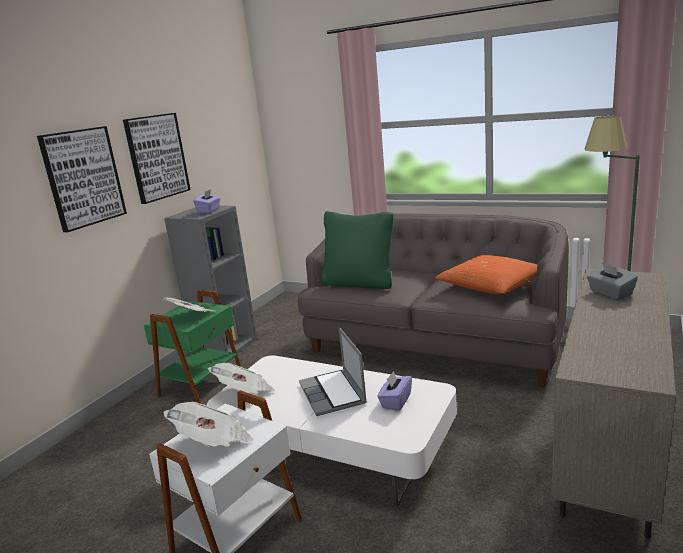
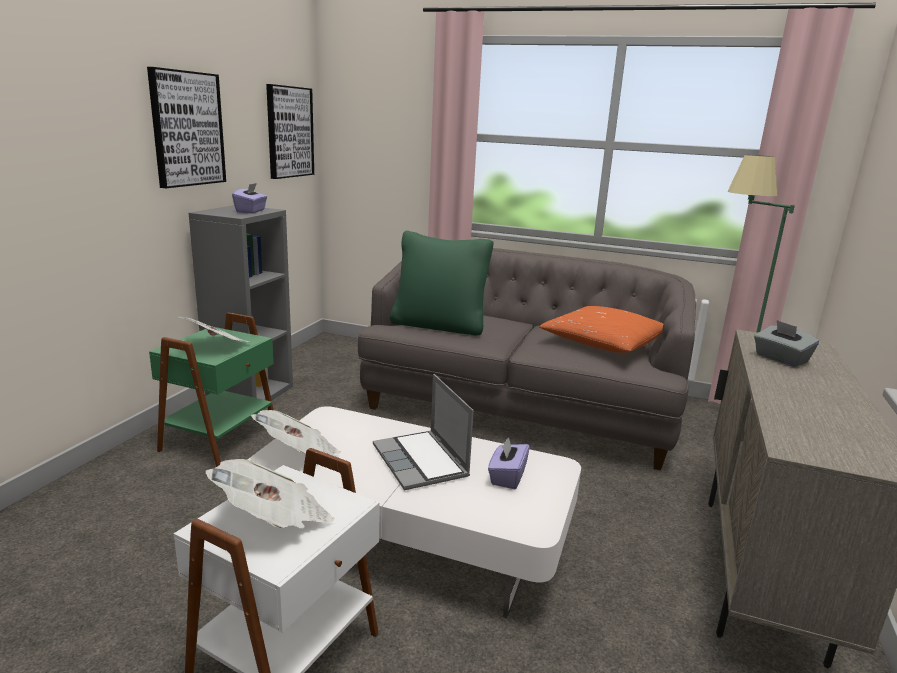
camera: 10 degrees left, 0 degrees up
picture [37,126,127,232] -> picture moved to [266,84,314,179]

